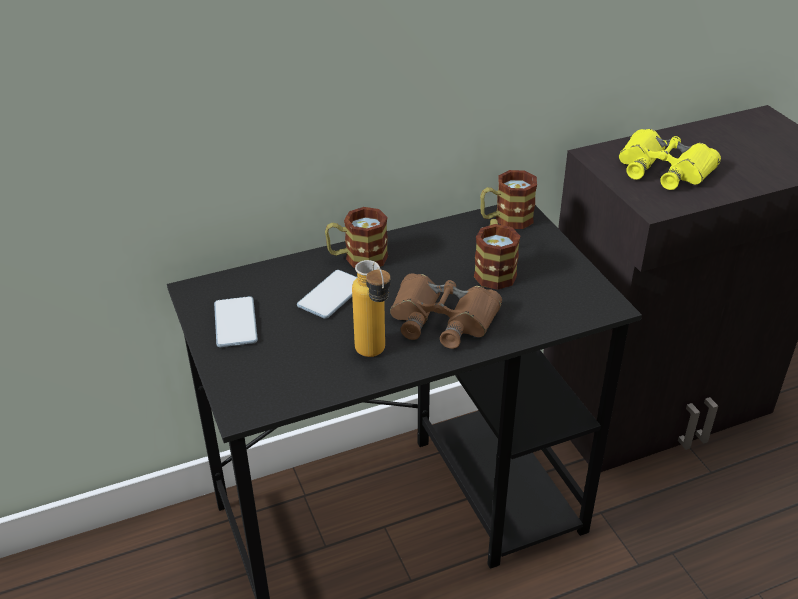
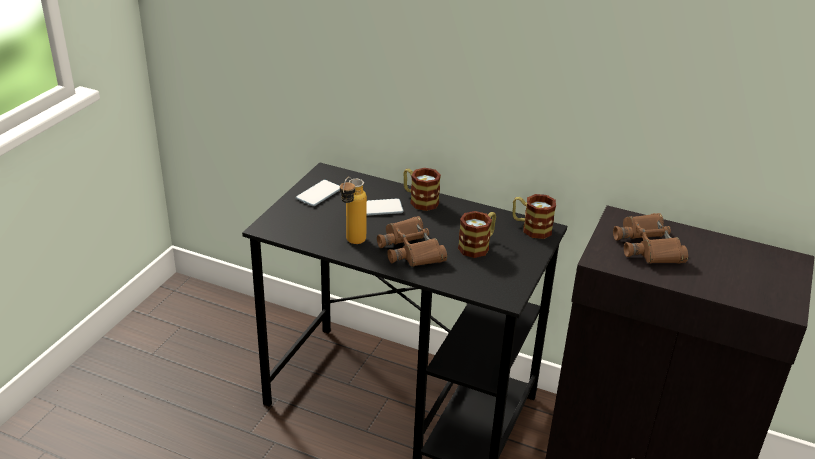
camera: 45 degrees right, 5 degrees down
yellow binoculars [619,129,721,190] -> brown binoculars [613,213,688,263]

